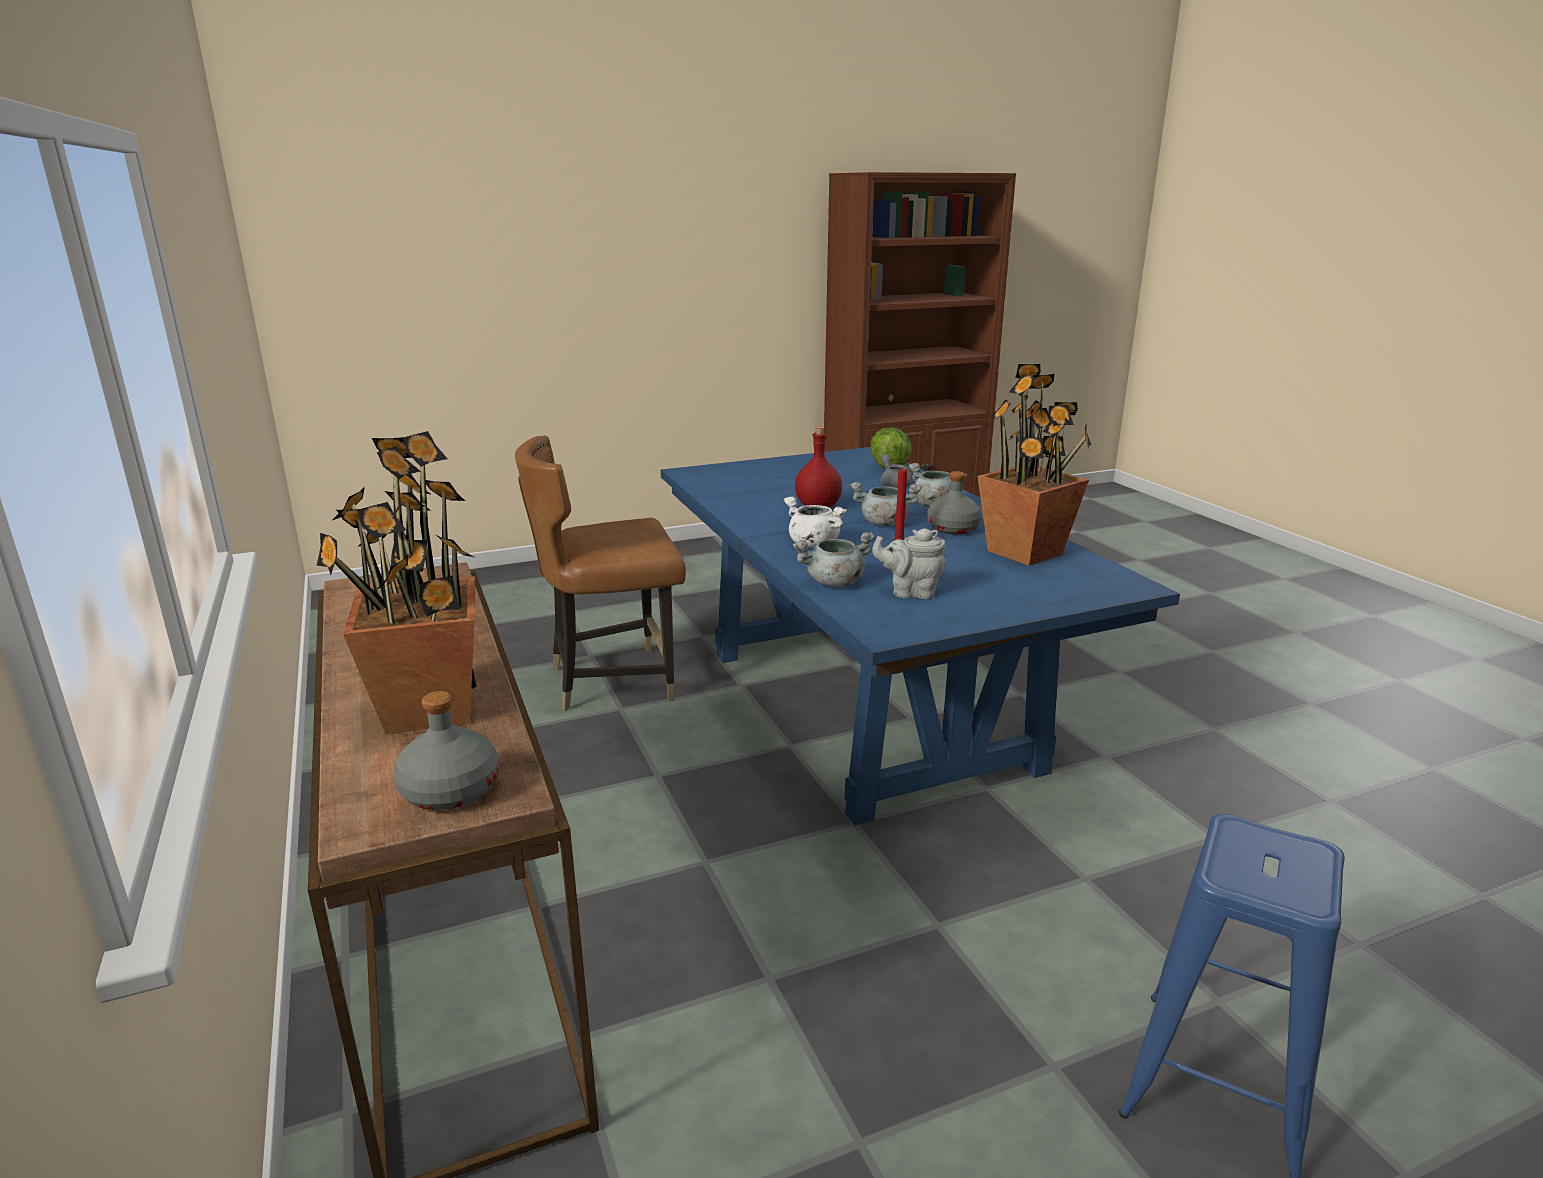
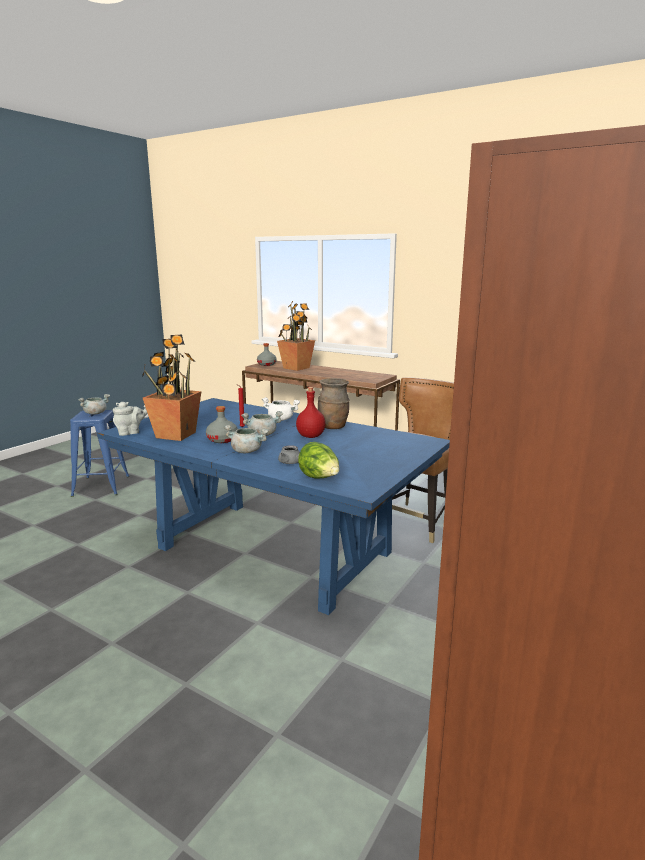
camera: 145 degrees right, 5 degrees down
grey cooking pot [792,532,875,587] -> grey cooking pot moved to [78,394,110,415]
grey teapot [872,528,946,599] -> grey teapot moved to [113,401,148,436]
none -> brown vase [318,378,349,429]

